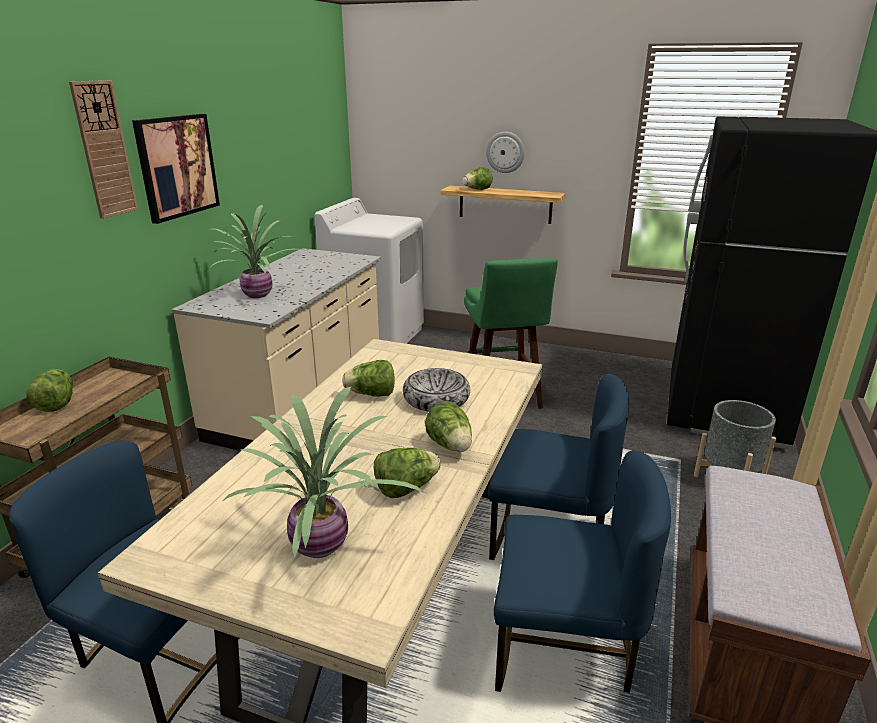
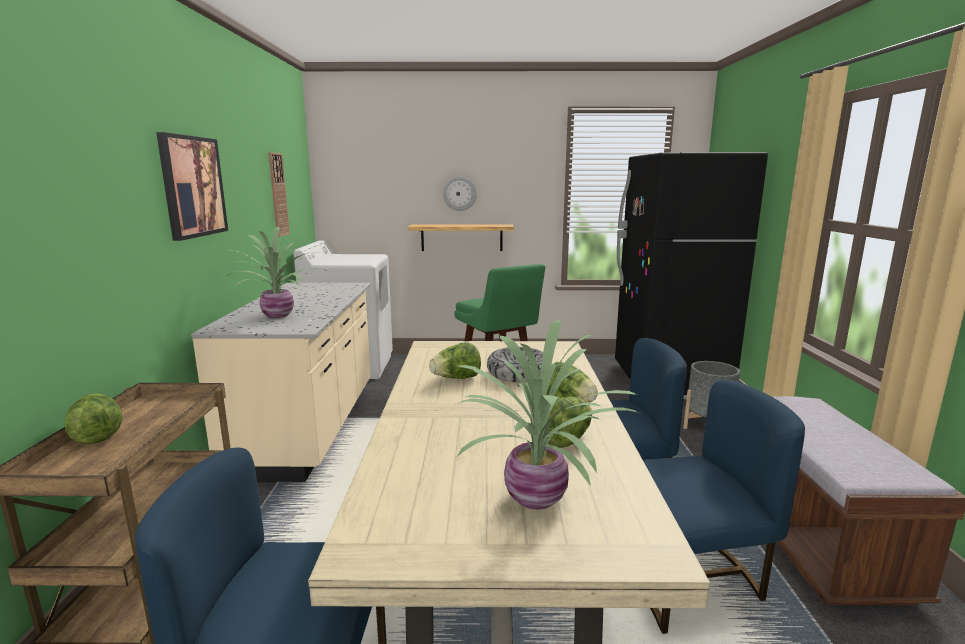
camera: 20 degrees left, 10 degrees down
wall clock [69,80,138,219] -> wall clock moved to [268,152,290,237]
lettuce [462,167,493,190] -> none

